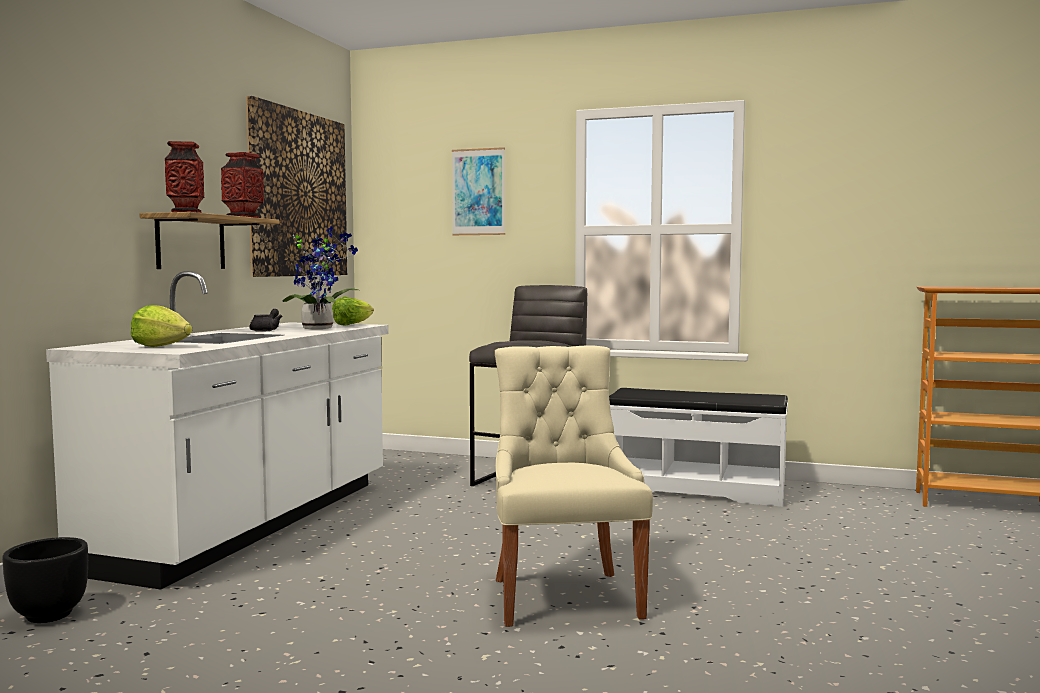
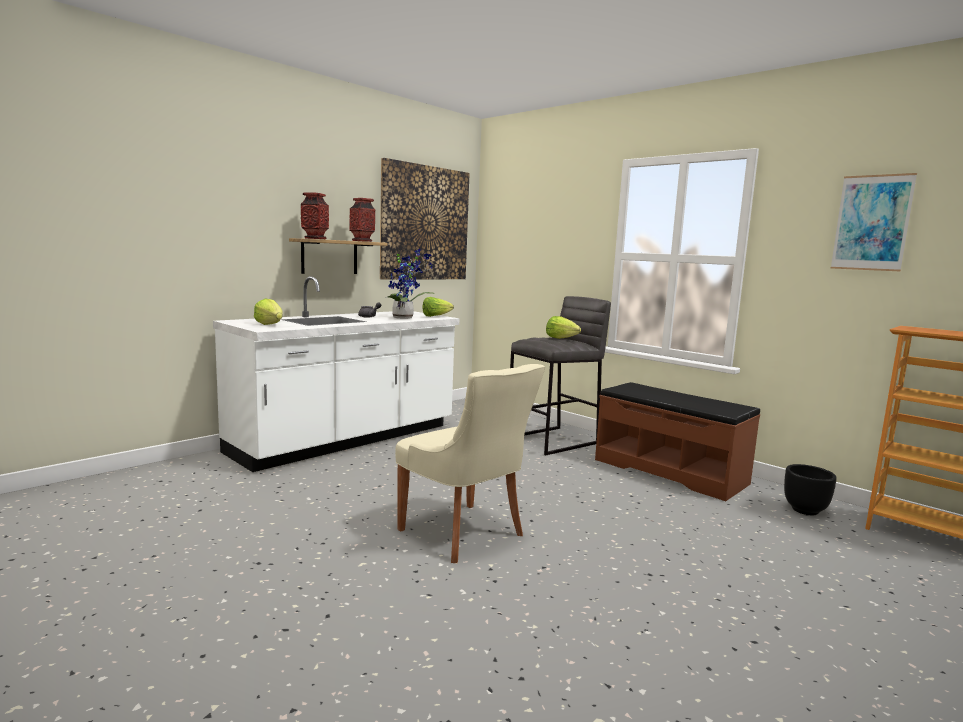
camera: 25 degrees right, 5 degrees up
black planter [2,537,88,623] -> black planter moved to [784,464,837,515]
picture [452,147,505,235] -> picture moved to [831,173,917,272]
beige chair [495,346,653,627] -> beige chair turned 120 degrees clockwise [395,364,545,563]
white bench [609,388,788,507] -> brown bench [595,382,760,501]
none -> lettuce [546,316,581,339]

